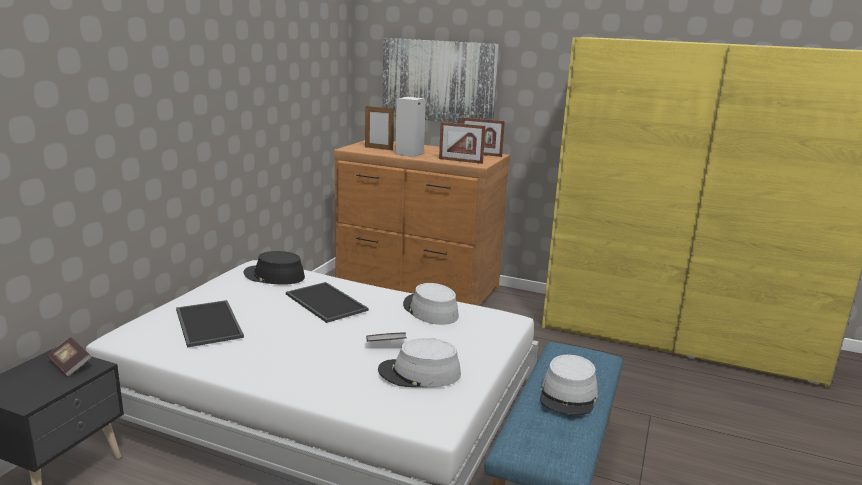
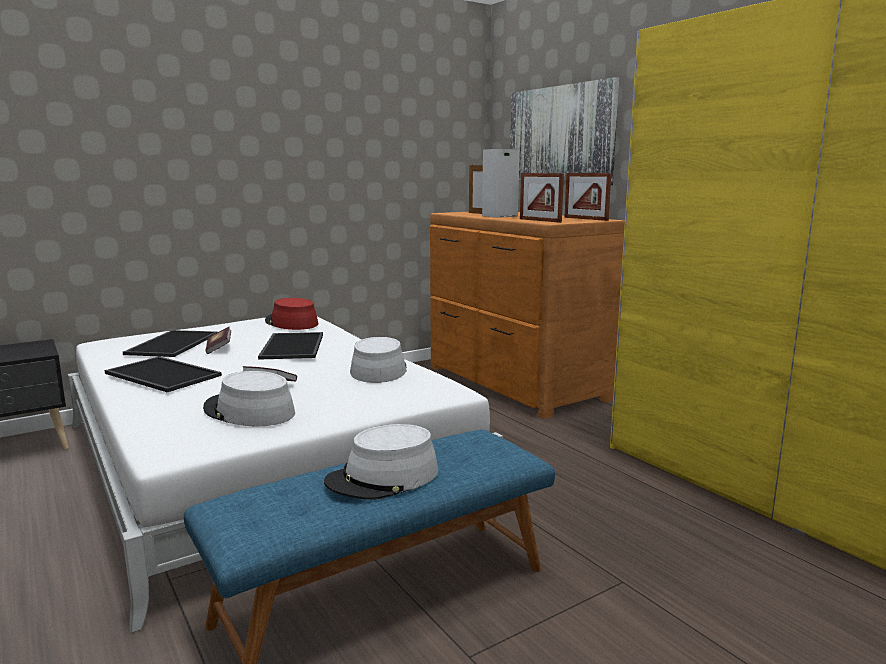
camera: 35 degrees right, 5 degrees down
book [47,337,92,377] -> book moved to [205,327,231,354]
black hat [244,251,305,285] -> red hat [265,298,318,330]
none -> tray [105,356,222,392]

